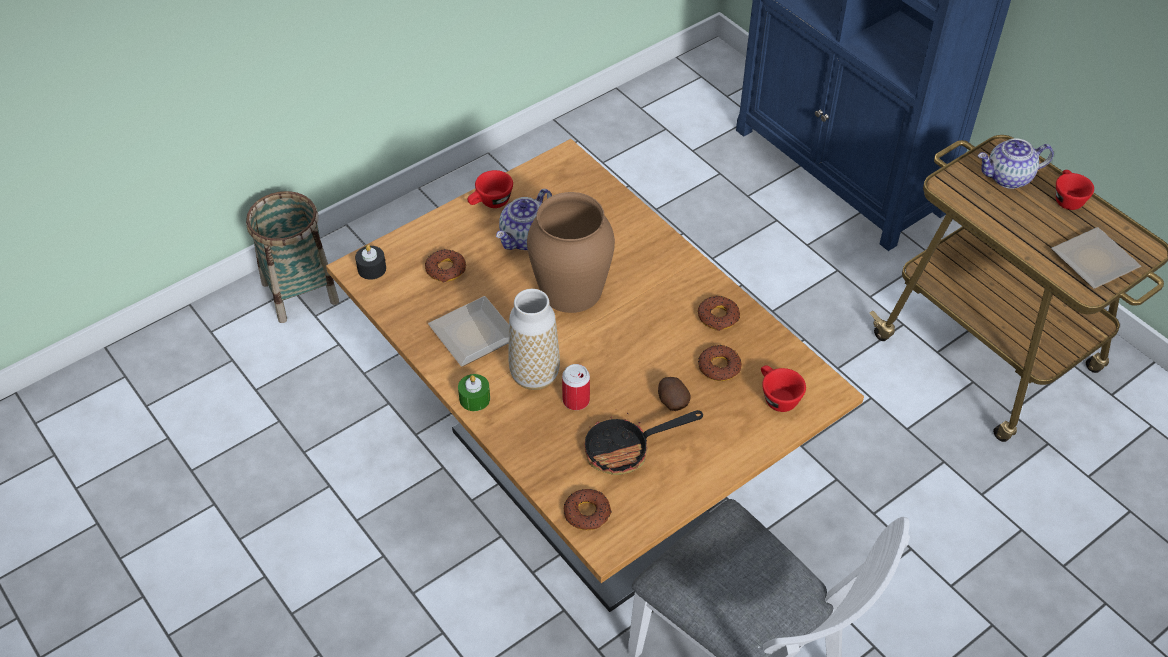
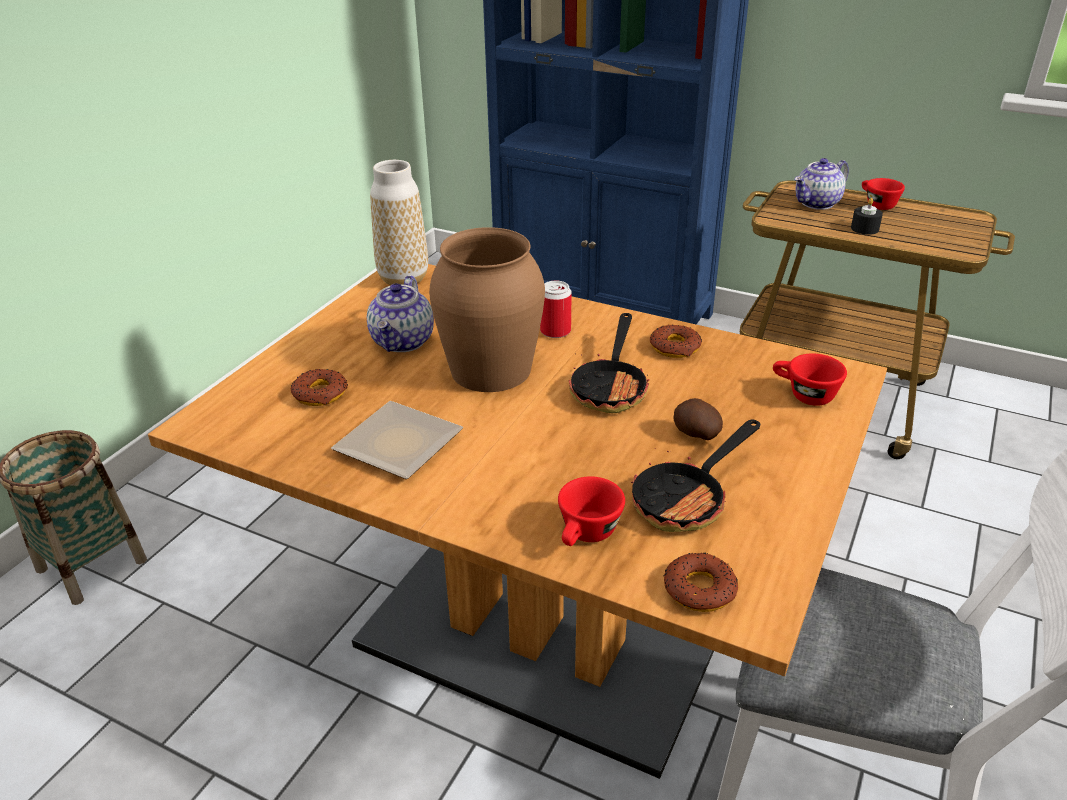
camera: 25 degrees left, 15 degrees down
black candle [355,245,386,280] -> black candle moved to [851,198,883,235]
green candle [458,374,490,411] -> none
red cup [467,170,513,208] -> red cup moved to [558,476,625,546]
vase [508,289,560,390] -> vase moved to [370,160,428,286]
can [562,364,590,410] -> can moved to [540,281,572,338]
donut [698,345,742,381] -> none
plate [1051,227,1141,289] -> none
none -> frying pan [569,313,649,413]

